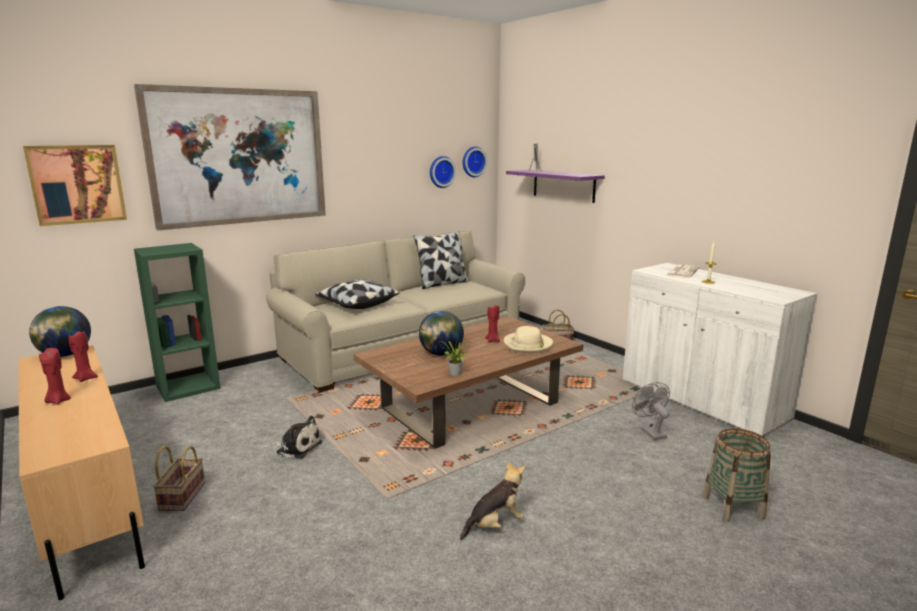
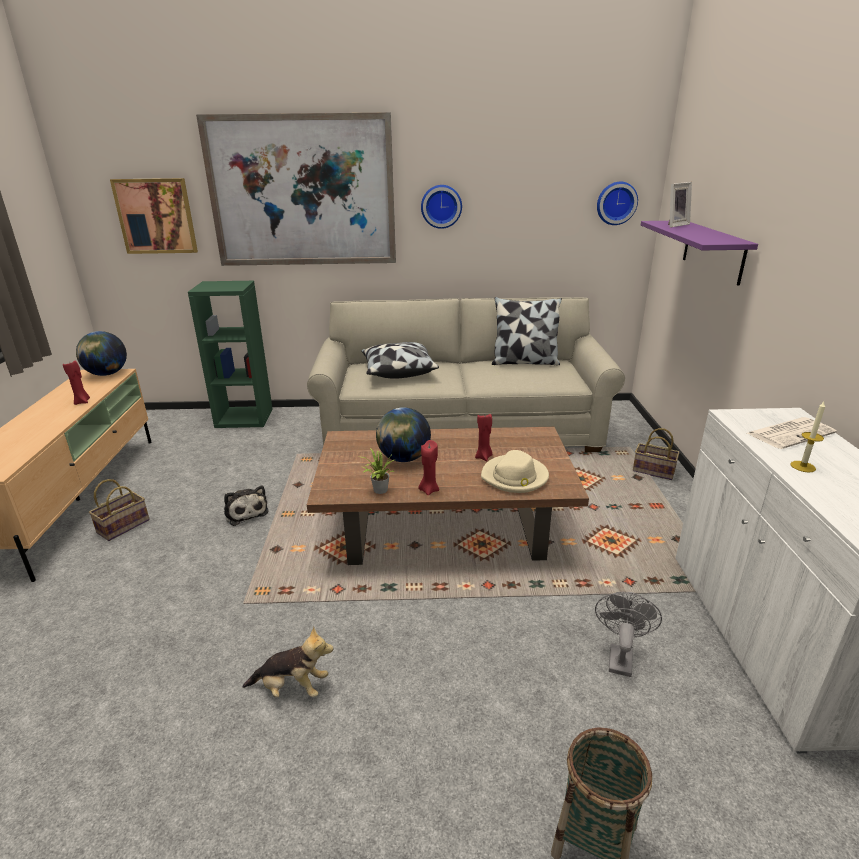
camera: 35 degrees right, 10 degrees up
red candle [39,348,71,405] -> red candle moved to [418,440,439,495]
wall clock [430,156,456,188] -> wall clock moved to [421,185,462,229]

